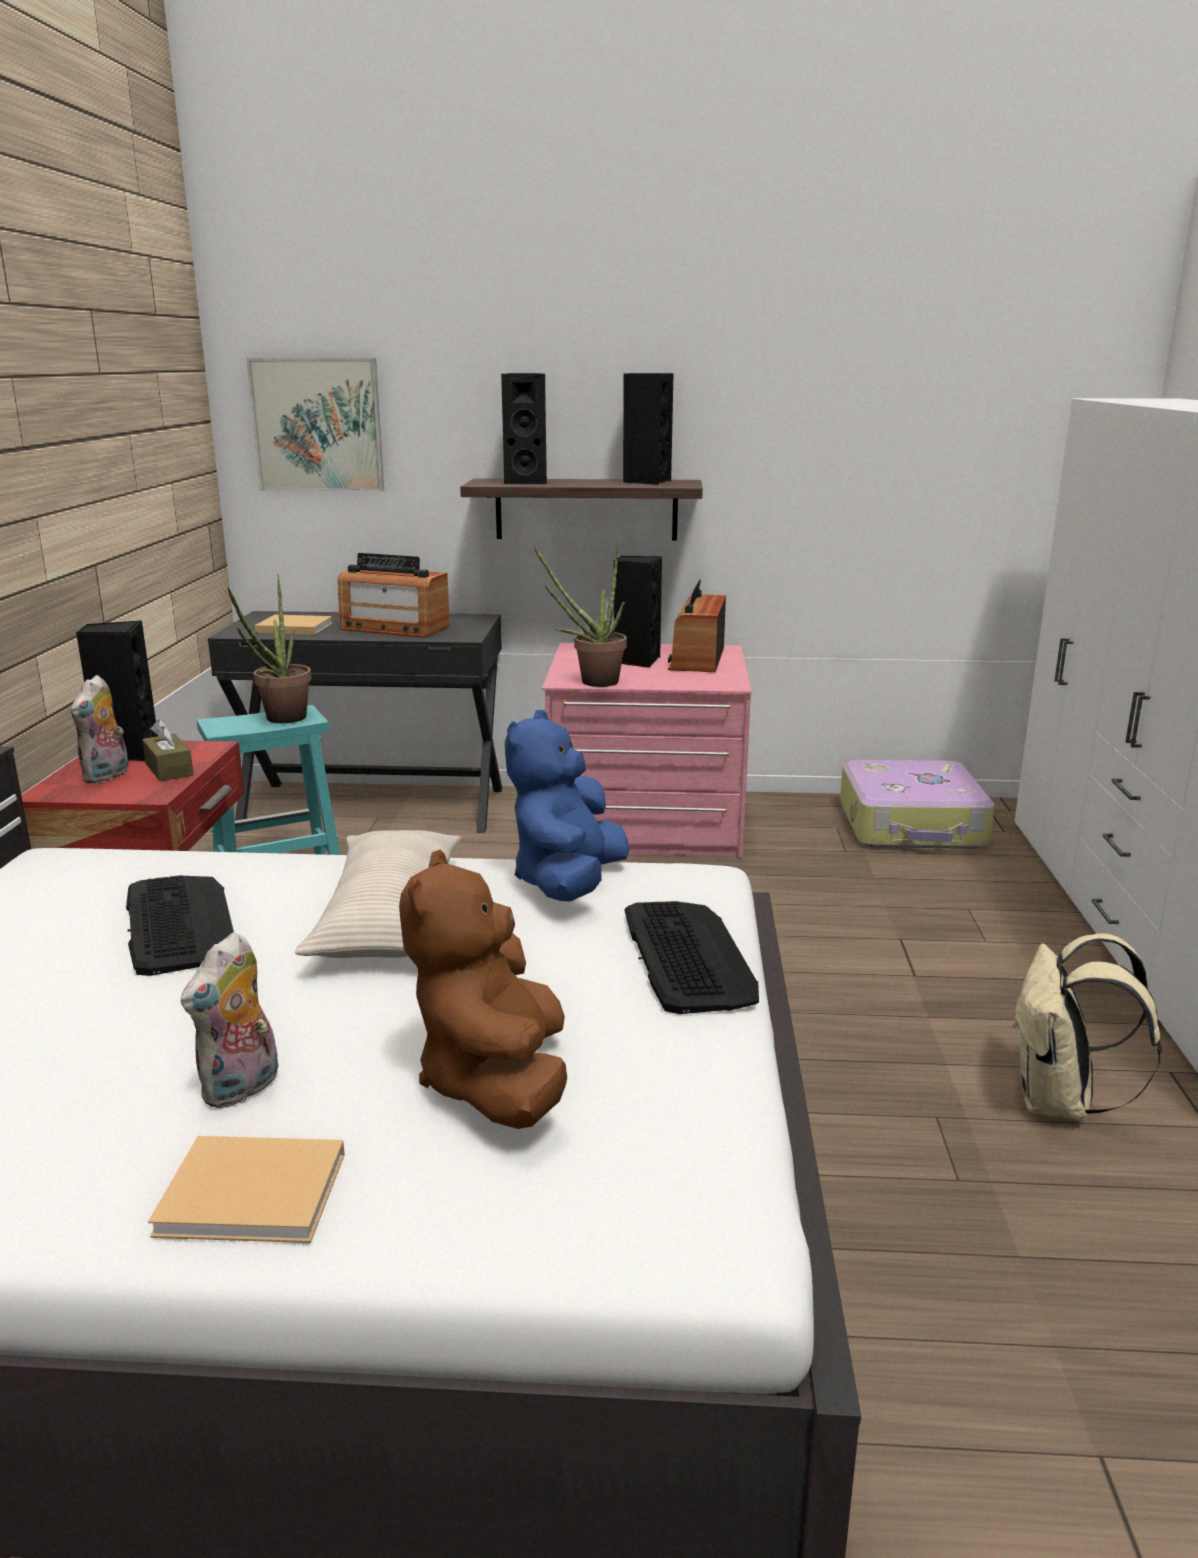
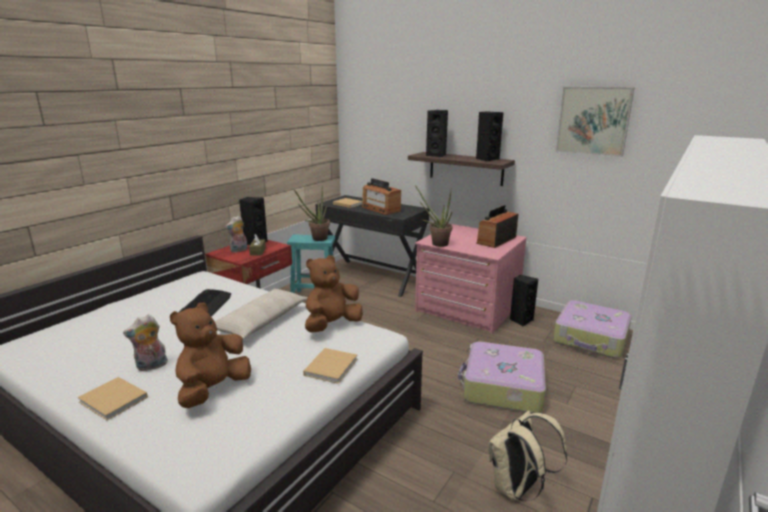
camera: 30 degrees right, 0 degrees up
picture [246,358,384,491] -> picture moved to [556,87,635,157]
blue plush toy [505,710,630,901] -> brown plush toy [305,255,363,333]
black speaker [614,556,662,668] -> black speaker moved to [510,275,538,326]
keyboard [625,901,759,1014] -> beige book [303,348,357,384]
none -> suitcase [458,341,546,413]

